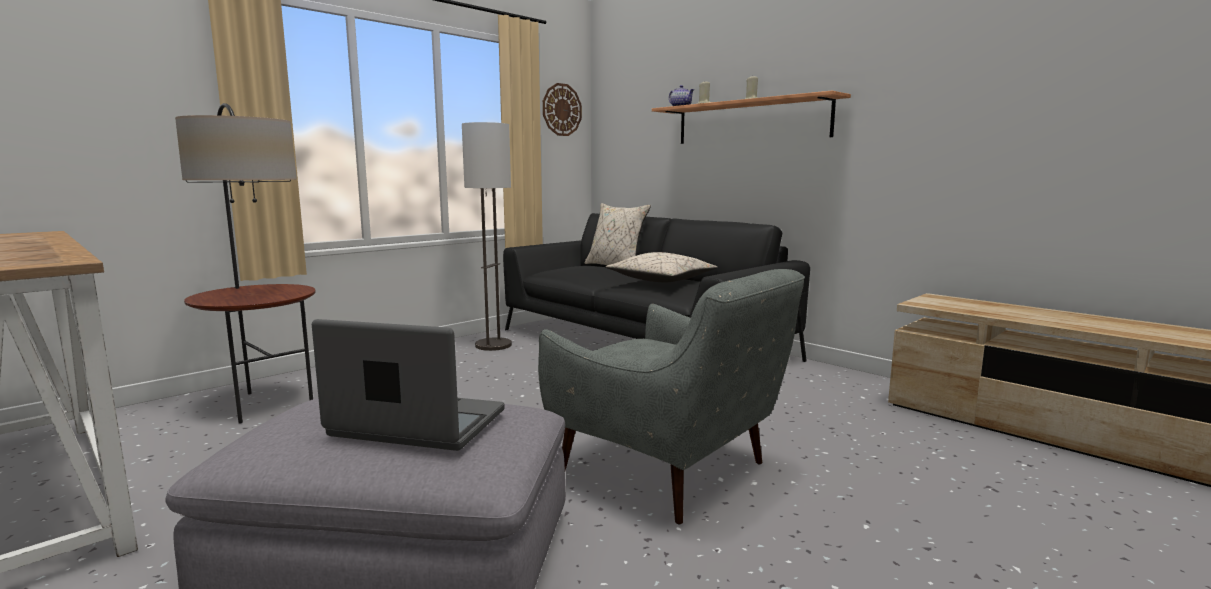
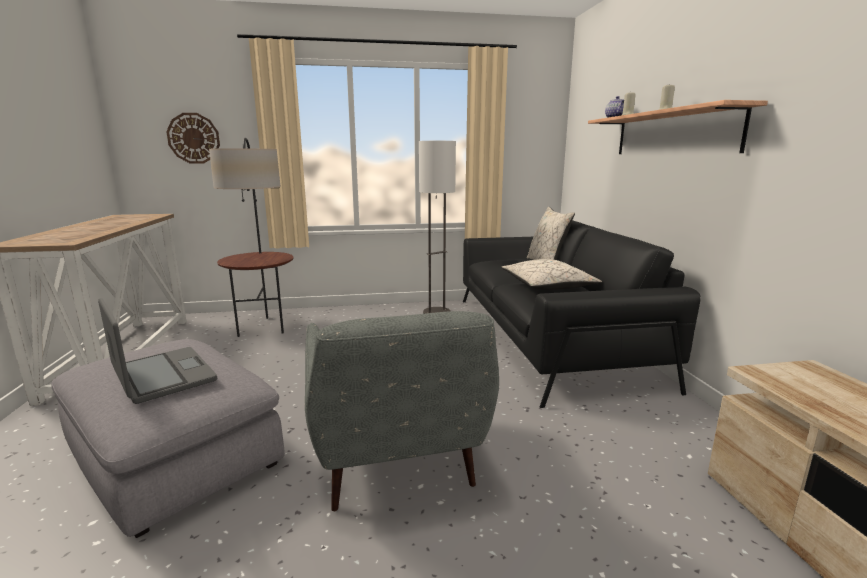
camera: 35 degrees right, 5 degrees up
wall clock [543,83,582,136] -> wall clock moved to [166,113,220,164]

